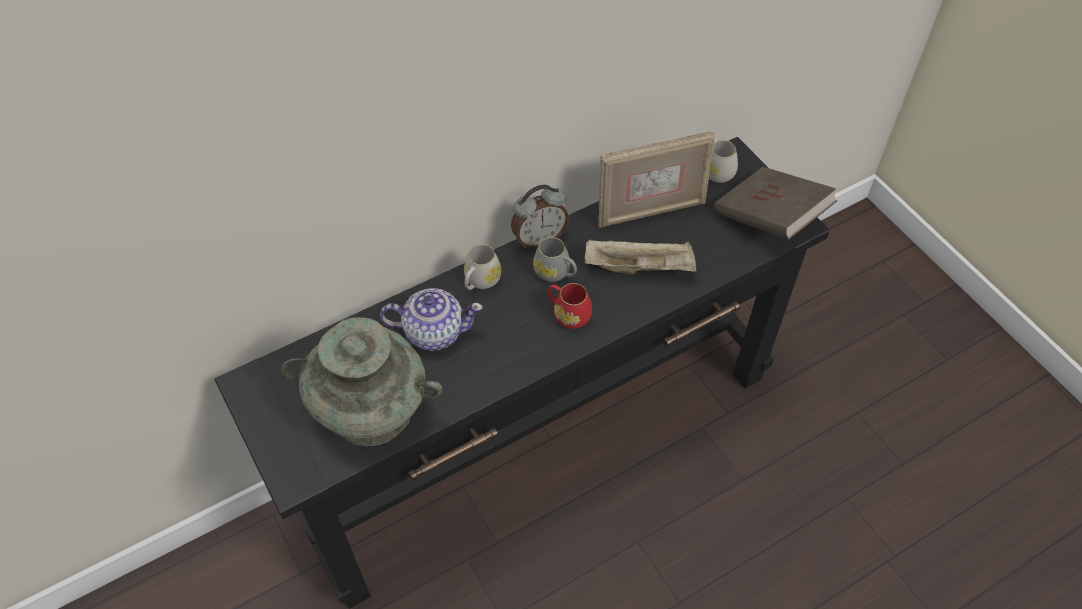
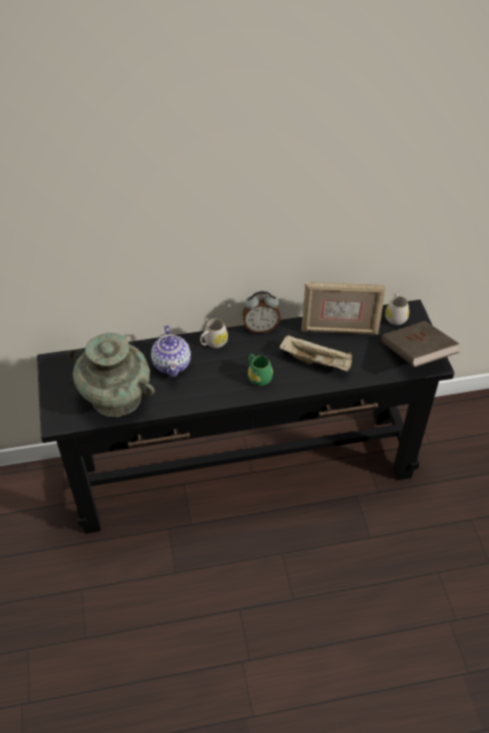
camera: 20 degrees right, 5 degrees down
teapot [380,288,483,351] -> teapot turned 60 degrees clockwise [151,325,191,377]
grey mug [533,237,577,282] -> none
red mug [548,283,592,329] -> green mug [248,354,273,386]

